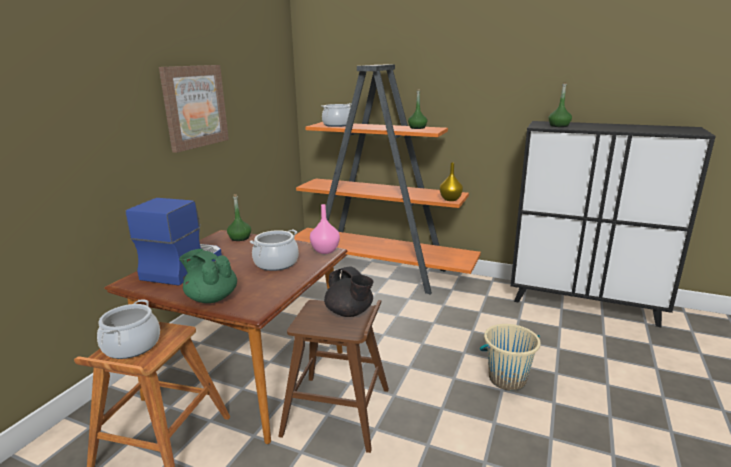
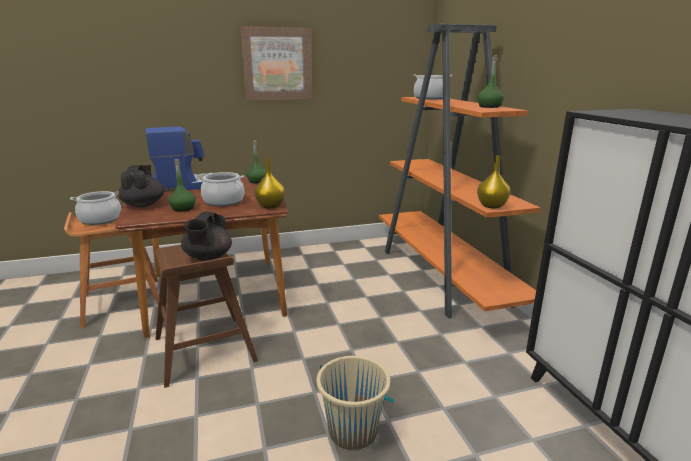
camera: 50 degrees right, 0 degrees up
green teapot [179,249,237,303] -> black teapot [118,165,164,207]
pink vase [310,204,340,254] -> yellow vase [254,158,285,208]
green bottle [548,82,572,127] -> green bottle moved to [168,159,196,211]

